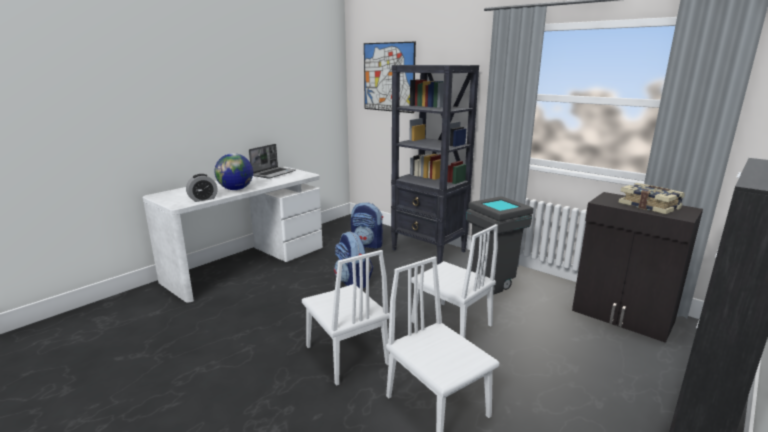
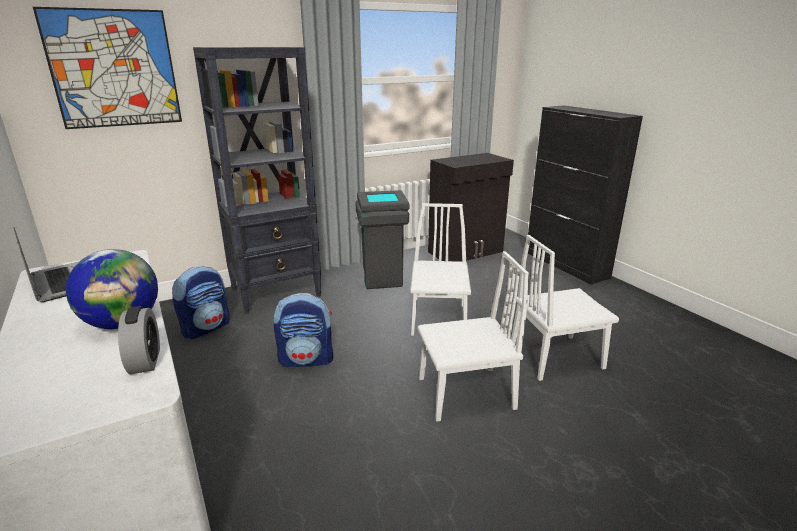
camera: 70 degrees left, 5 degrees up
white chair [411,224,498,338] -> white chair turned 60 degrees counterclockwise [410,203,471,336]
book [619,183,684,214] -> none

